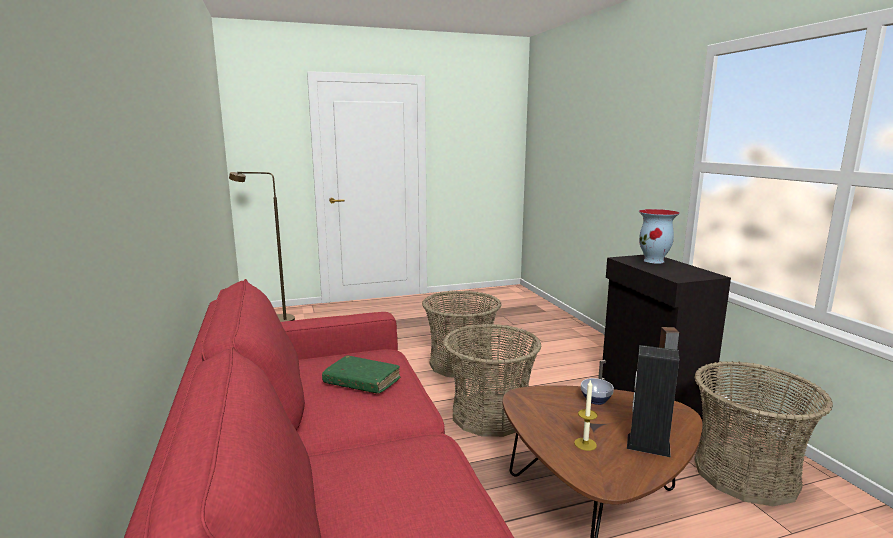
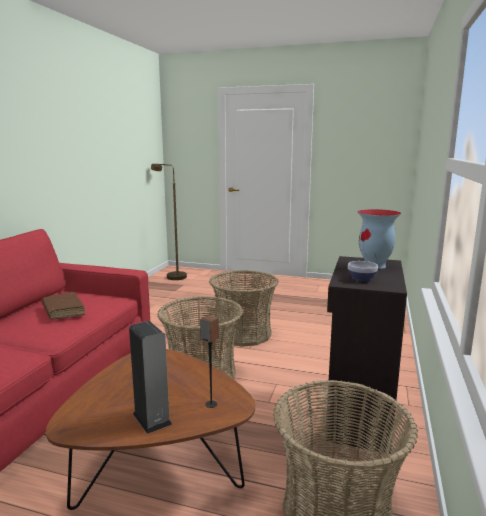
camera: 35 degrees right, 0 degrees up
green book [322,355,401,394] -> brown book [42,292,85,319]
candle [574,379,598,451] -> none
bowl [581,378,614,405] -> bowl moved to [348,261,378,281]

